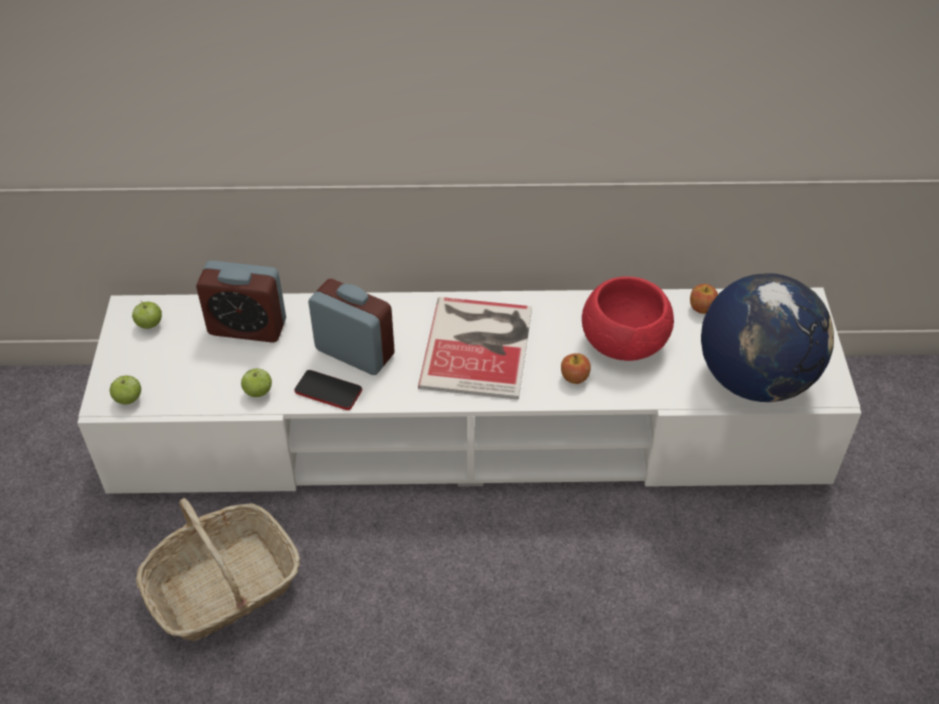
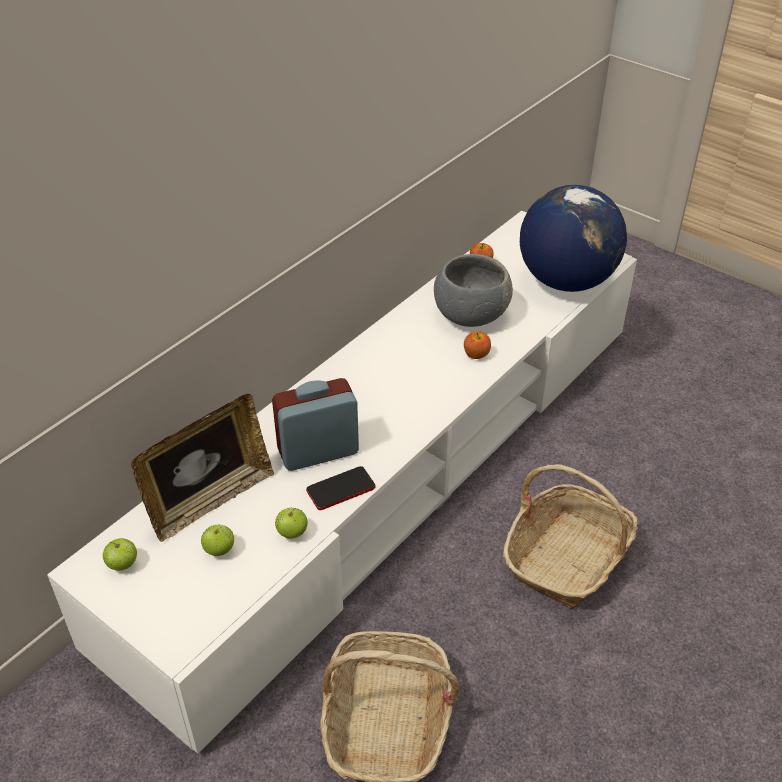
camera: 50 degrees left, 5 degrees down
apple [110,375,141,404] -> apple moved to [201,524,234,556]
alarm clock [196,260,286,343] -> picture frame [131,394,274,542]
book [418,297,532,400] -> none
red bowl [582,276,674,361] -> grey bowl [434,254,513,327]
none -> basket [503,464,638,609]

